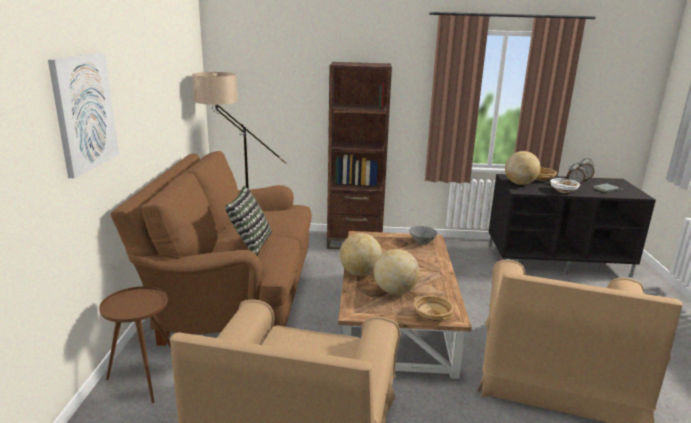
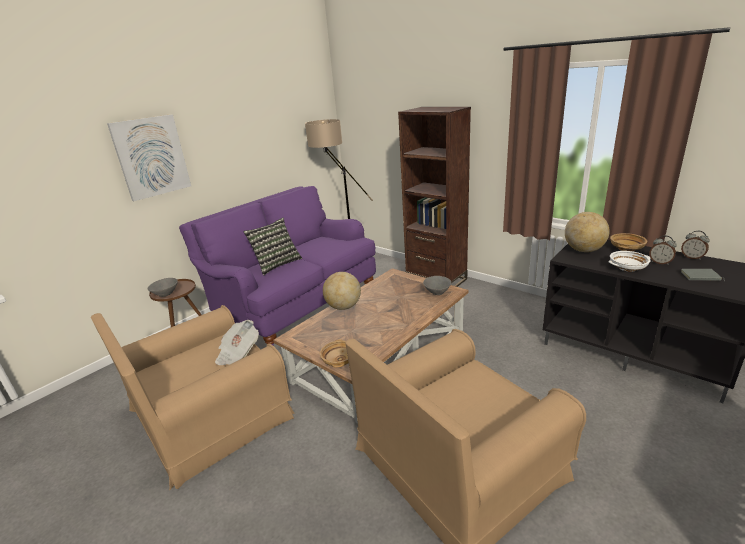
camera: 40 degrees right, 5 degrees up
brown sofa [111,151,312,346] -> purple sofa [179,186,376,346]
globe [374,249,419,295] -> none
none -> grey bowl [147,278,178,297]
none -> newspaper [215,320,259,365]

